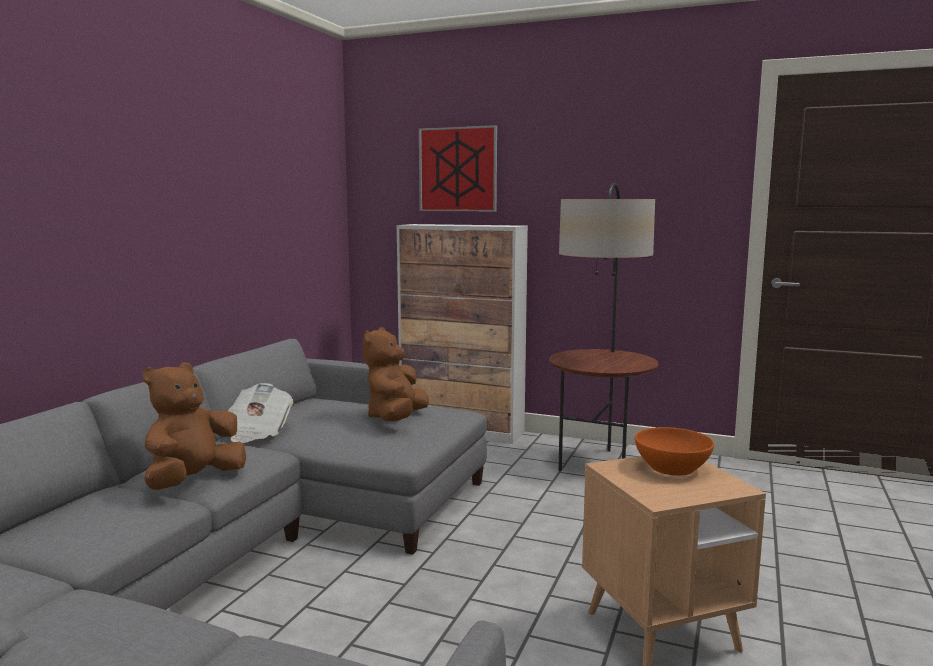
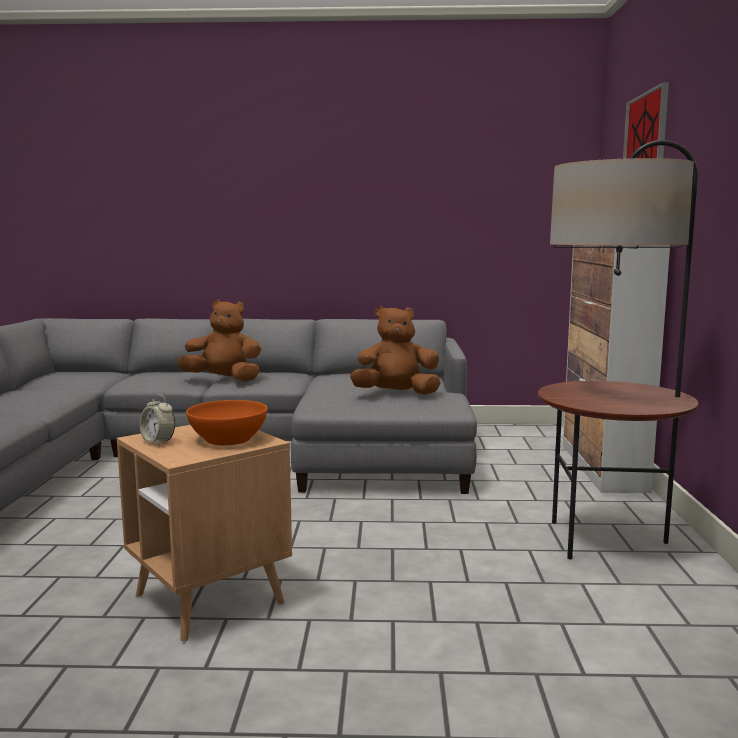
camera: 70 degrees right, 0 degrees up
newspaper [228,383,293,443] -> none
none -> alarm clock [140,395,175,445]

